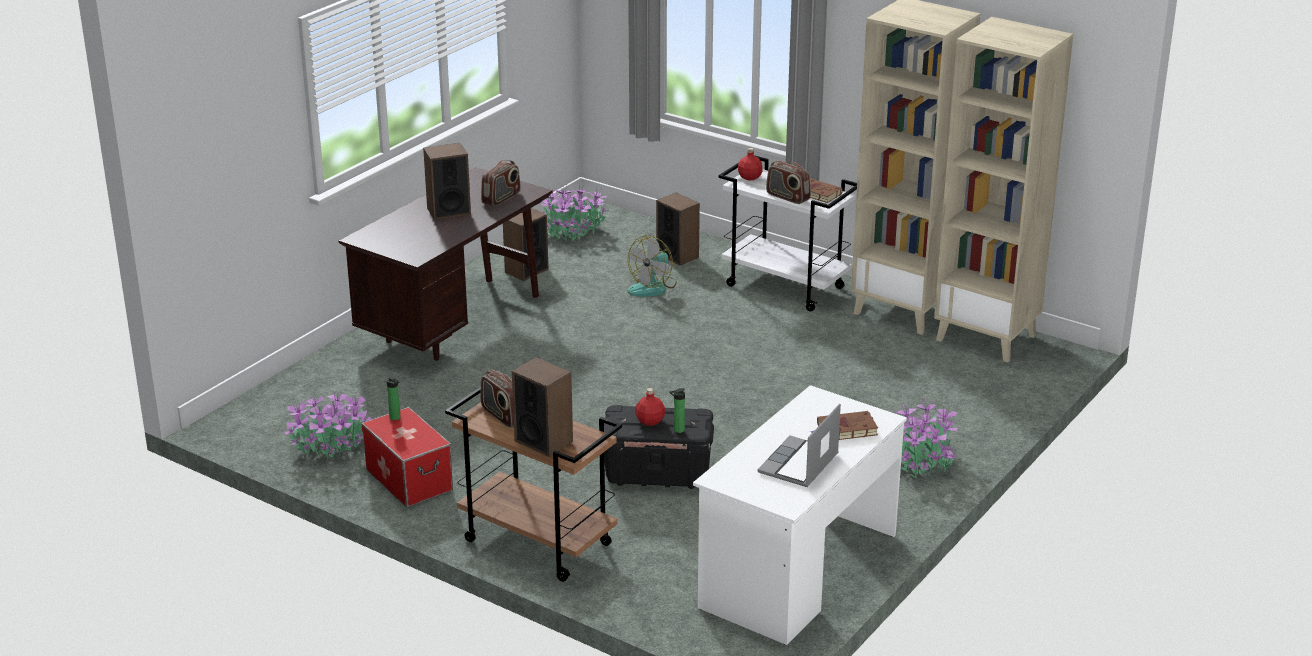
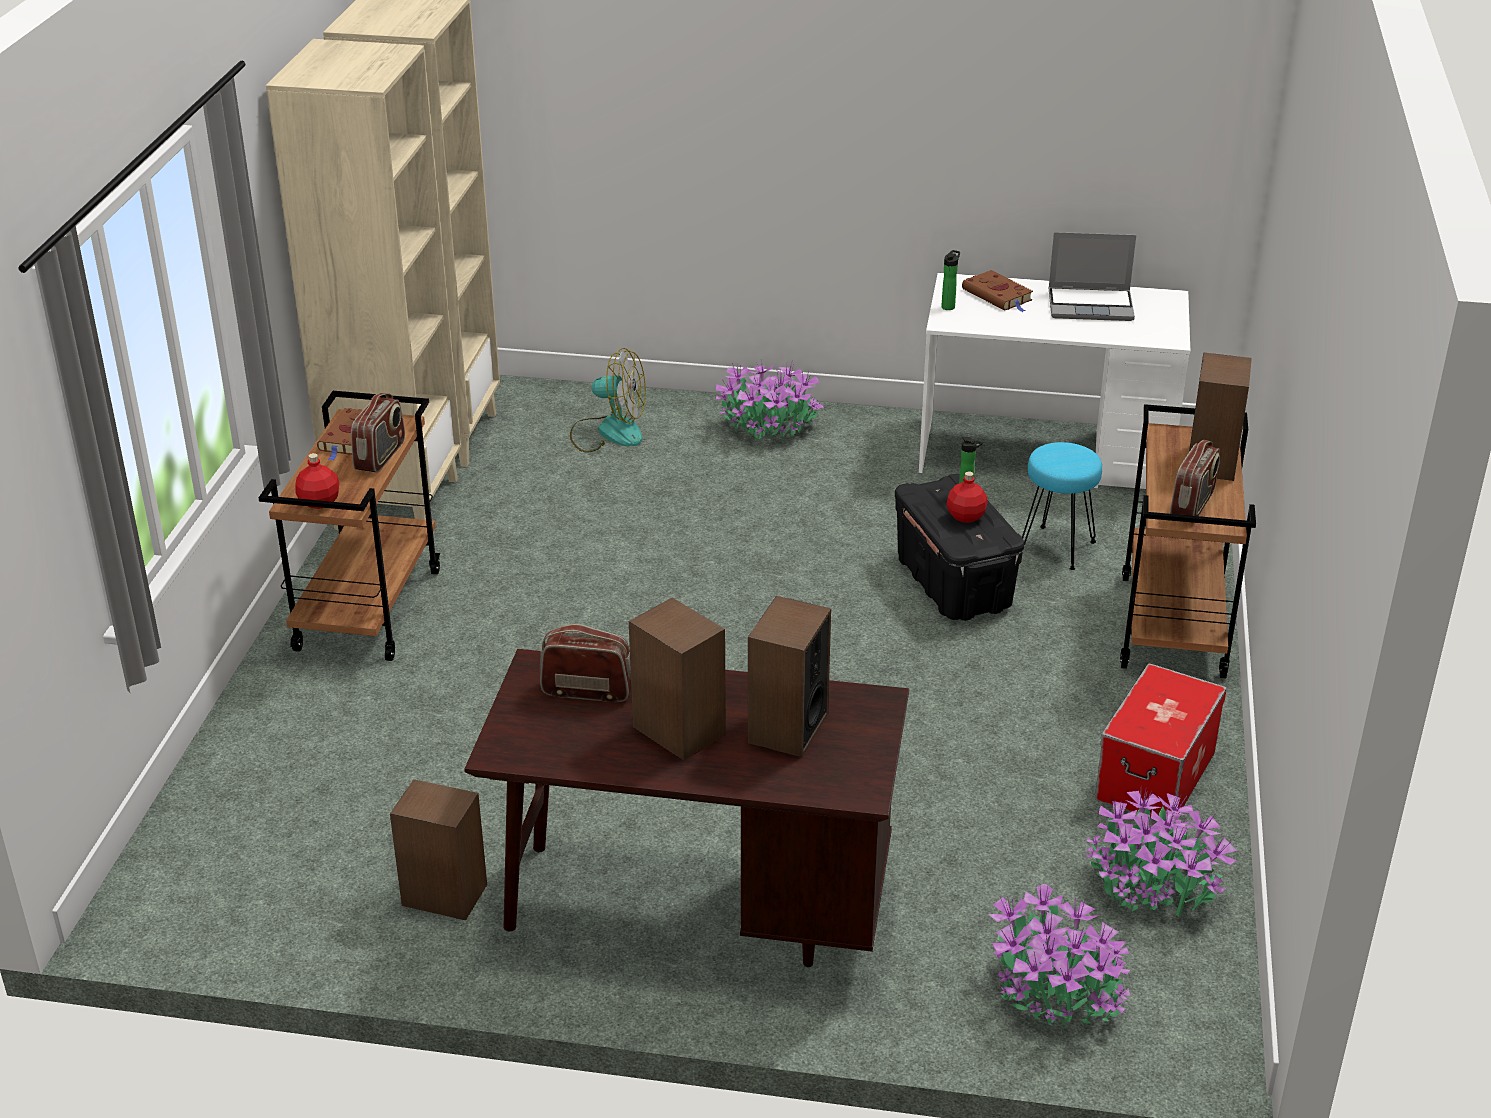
camera: 115 degrees left, 5 degrees up
bottle [387,376,400,420] -> bottle moved to [941,250,960,310]
potted plant [542,184,609,242] -> potted plant moved to [988,884,1131,1027]
fan [628,235,677,297] -> fan moved to [570,348,646,453]
speaker [656,193,700,266] -> speaker moved to [748,596,831,757]
white cart [718,155,857,312] -> brown cart [258,391,440,661]
none -> turquoise stool [1022,442,1102,570]

